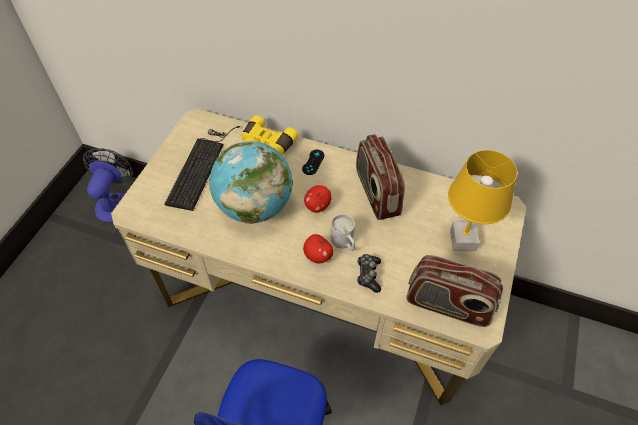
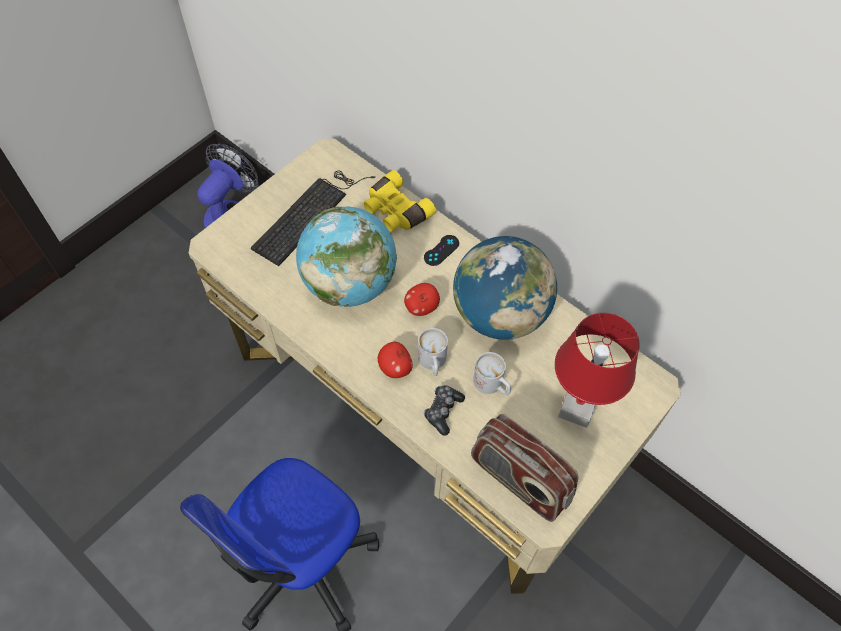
camera: 20 degrees right, 5 degrees up
radio [356,134,405,220] -> globe [453,236,557,340]
yellow table lamp [448,150,517,251] -> red table lamp [555,313,640,428]
none -> white mug [473,352,511,395]

